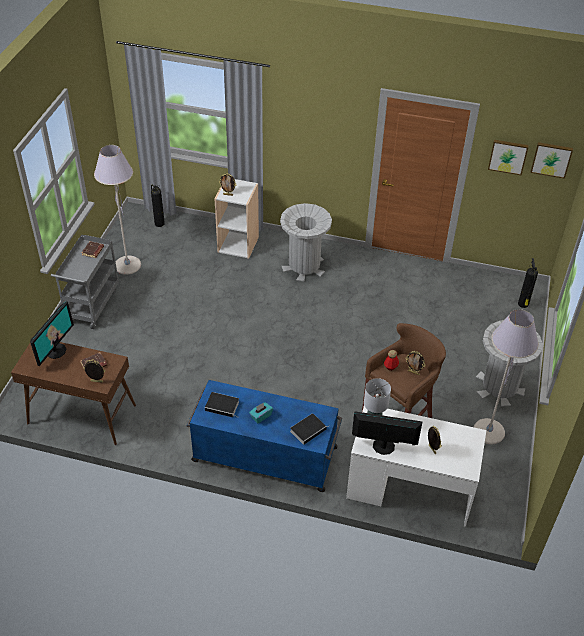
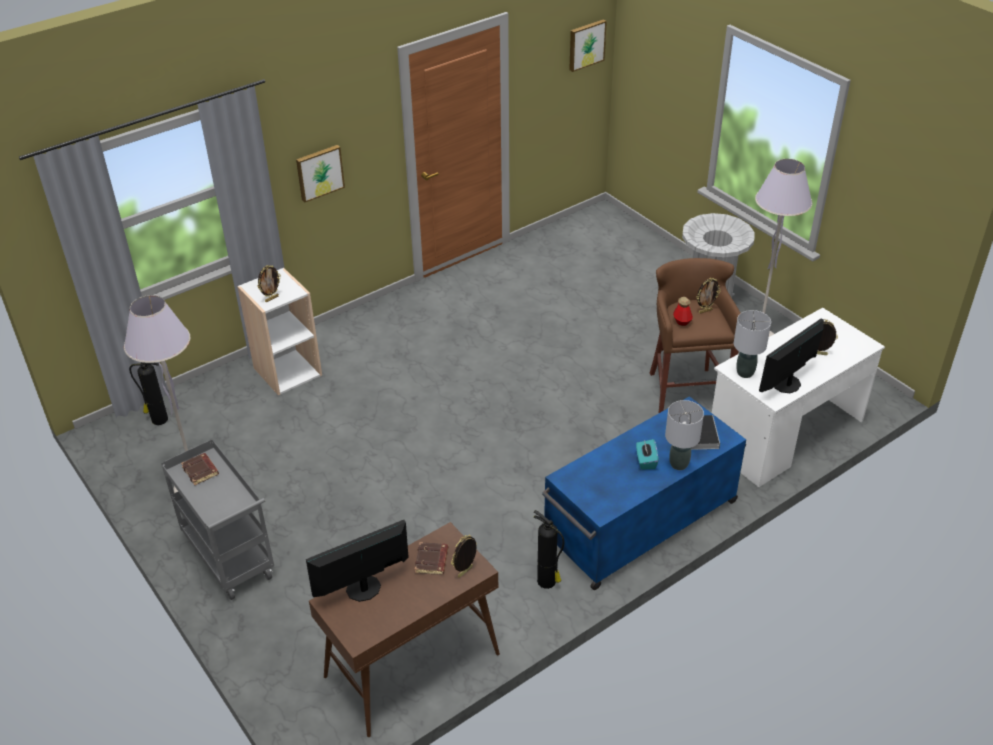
camera: 50 degrees left, 5 degrees down
monitor [30,301,74,366] -> monitor turned 90 degrees counterclockwise [306,520,409,602]
book [205,392,239,418] -> none
grey trash can [280,203,332,282] -> none
picture [488,140,529,175] -> picture moved to [296,145,345,202]
fire extinguisher [518,258,538,308] -> fire extinguisher moved to [534,510,564,589]
none -> grey table lamp [665,400,704,470]

